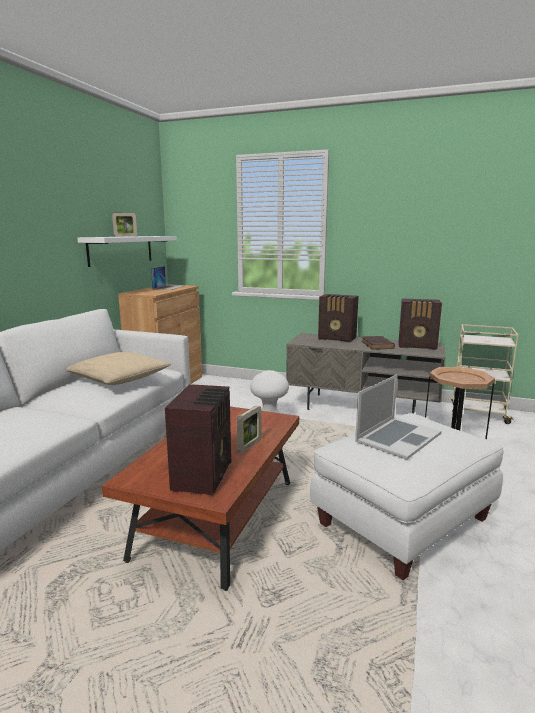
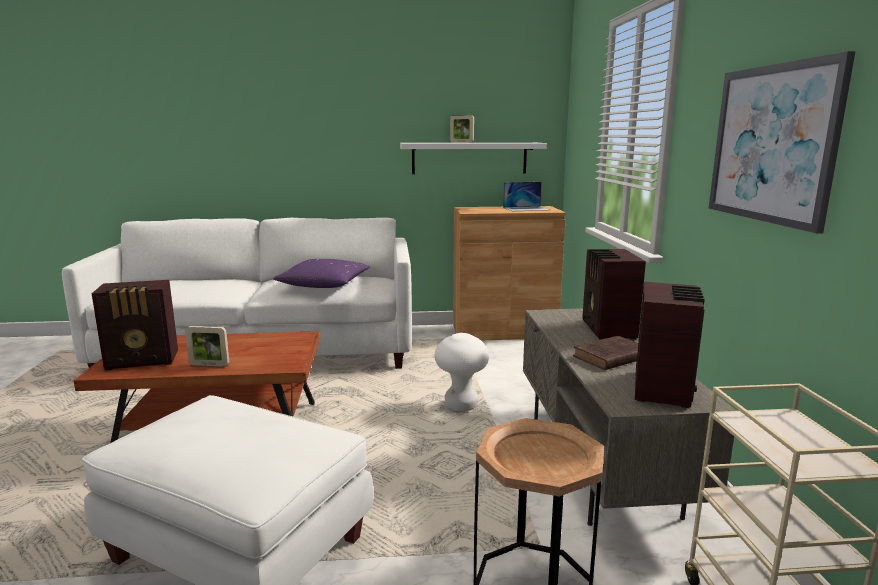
camera: 65 degrees right, 0 degrees up
beige pillow [66,352,171,385] -> purple pillow [273,259,370,288]
laptop [355,374,442,460] -> none
radio [399,299,442,350] -> radio turned 150 degrees counterclockwise [635,282,705,408]
none -> picture [708,51,856,234]

